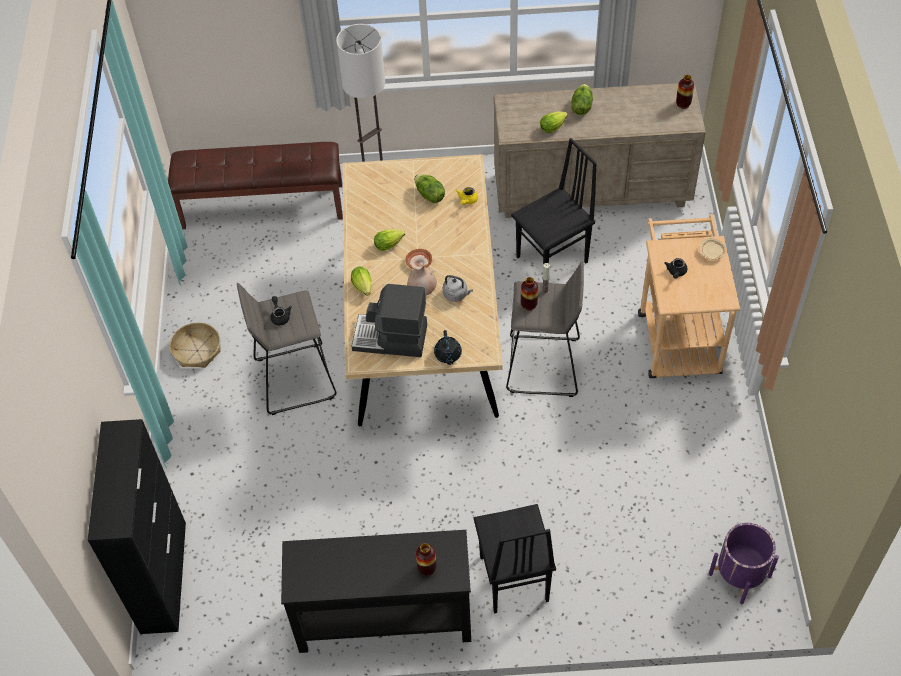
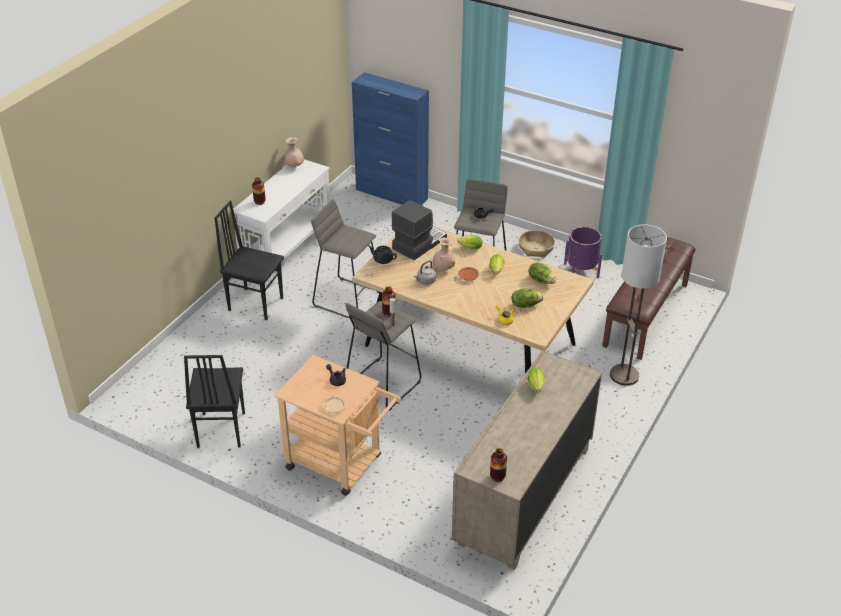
camera: 120 degrees right, 15 degrees down
black cabinet [88,419,186,634] -> blue cabinet [352,72,429,205]
black console table [281,530,471,653] -> white console table [233,159,330,286]
black chair [511,138,597,264] -> black chair moved to [184,355,245,448]
lettuce [571,84,593,115] -> lettuce moved to [528,262,556,284]
purple planter [709,523,779,604] -> purple planter moved to [564,226,602,278]
none -> beige vase [284,137,304,167]
none -> grey stool [311,199,379,318]

